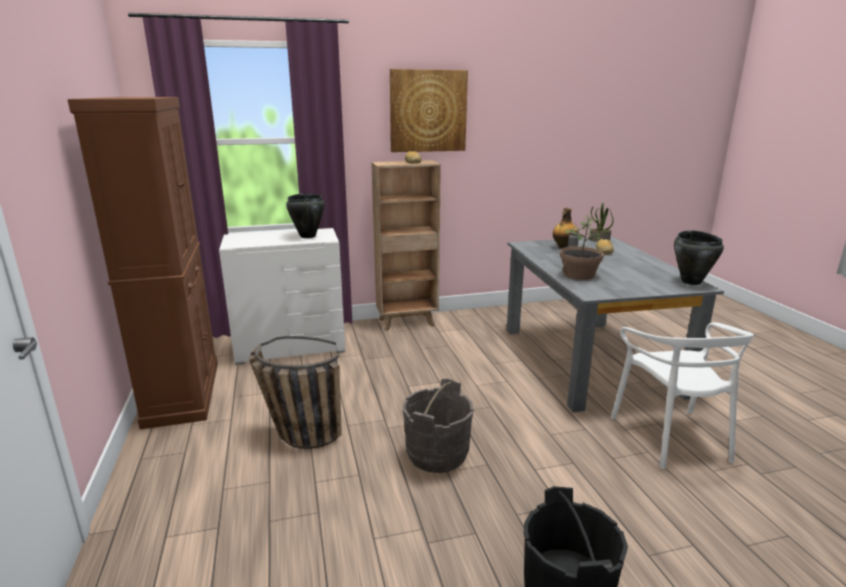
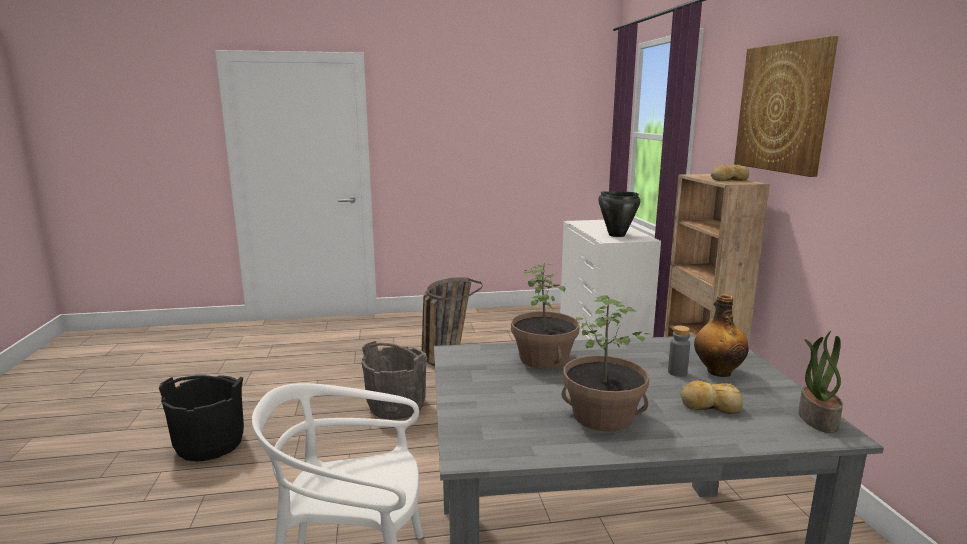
camera: 95 degrees right, 5 degrees down
brown cabinet [67,97,218,429] -> none
black cooking pot [674,230,724,285] -> none
none -> potted plant [562,295,652,432]

